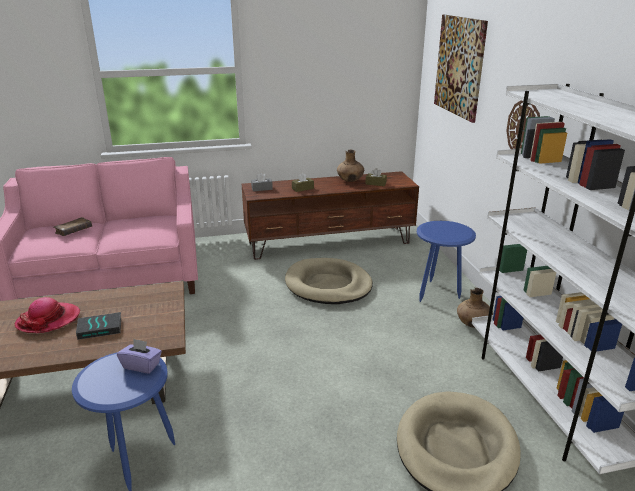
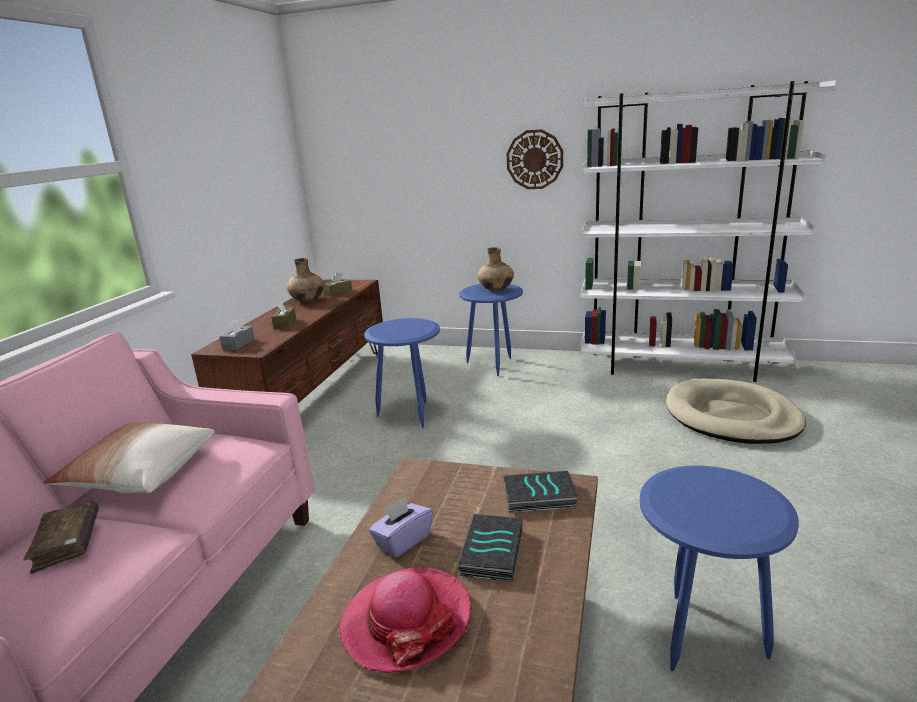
camera: 60 degrees left, 5 degrees down
purple tissue box [117,338,162,373] -> purple tissue box moved to [369,497,433,558]
beige dog bed [285,258,373,304] -> blue side table [364,318,440,428]
picture [434,15,488,123] -> none
brown vase [457,288,493,328] -> brown vase moved to [477,247,514,291]
none -> pillow [43,422,215,493]
none -> book [504,471,579,513]

